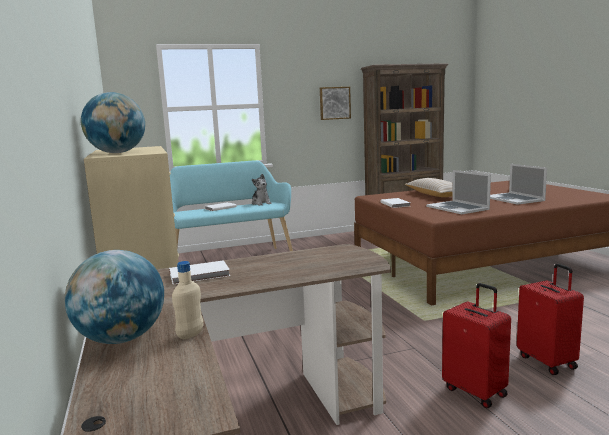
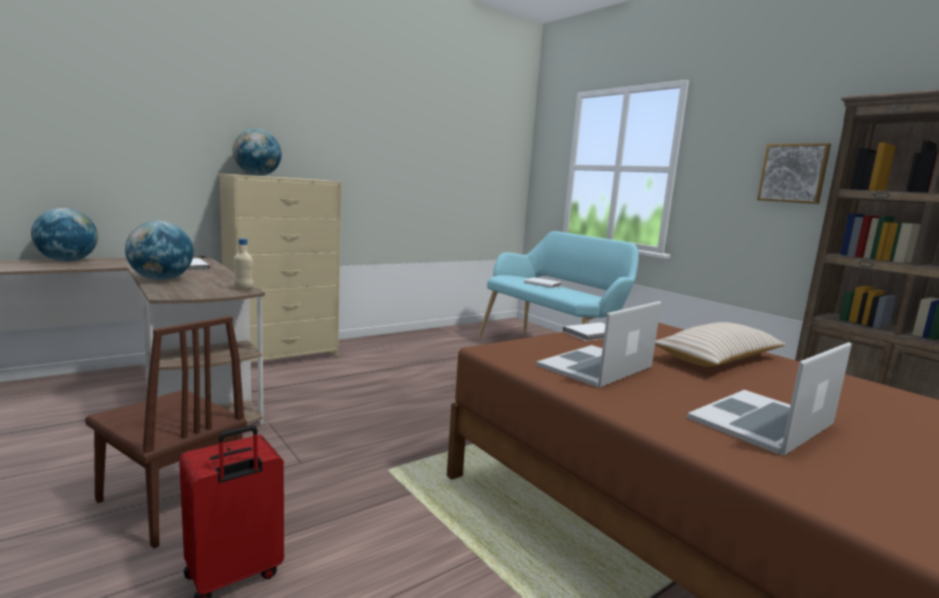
camera: 70 degrees right, 0 degrees up
beige bottle [172,261,203,339] -> beige bottle moved to [234,238,253,290]
plush toy [252,174,272,206] -> none
red suitcase [442,283,511,408] -> brown chair [85,316,247,549]
none -> globe [125,221,194,280]

